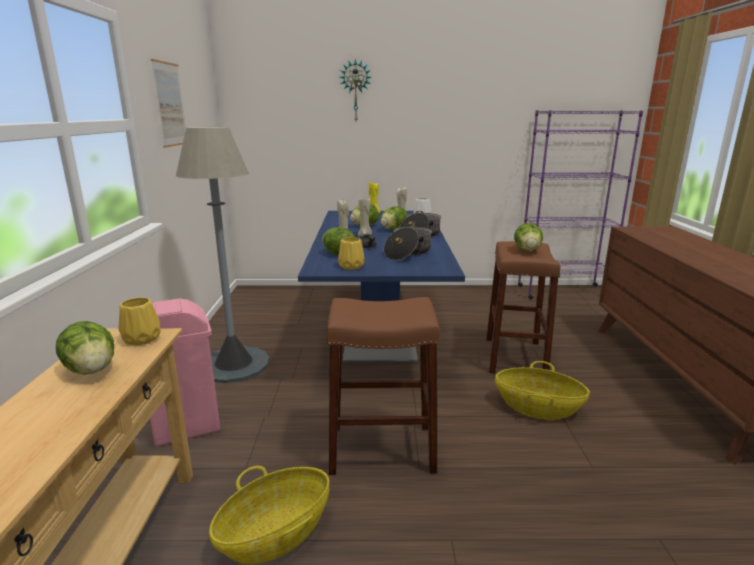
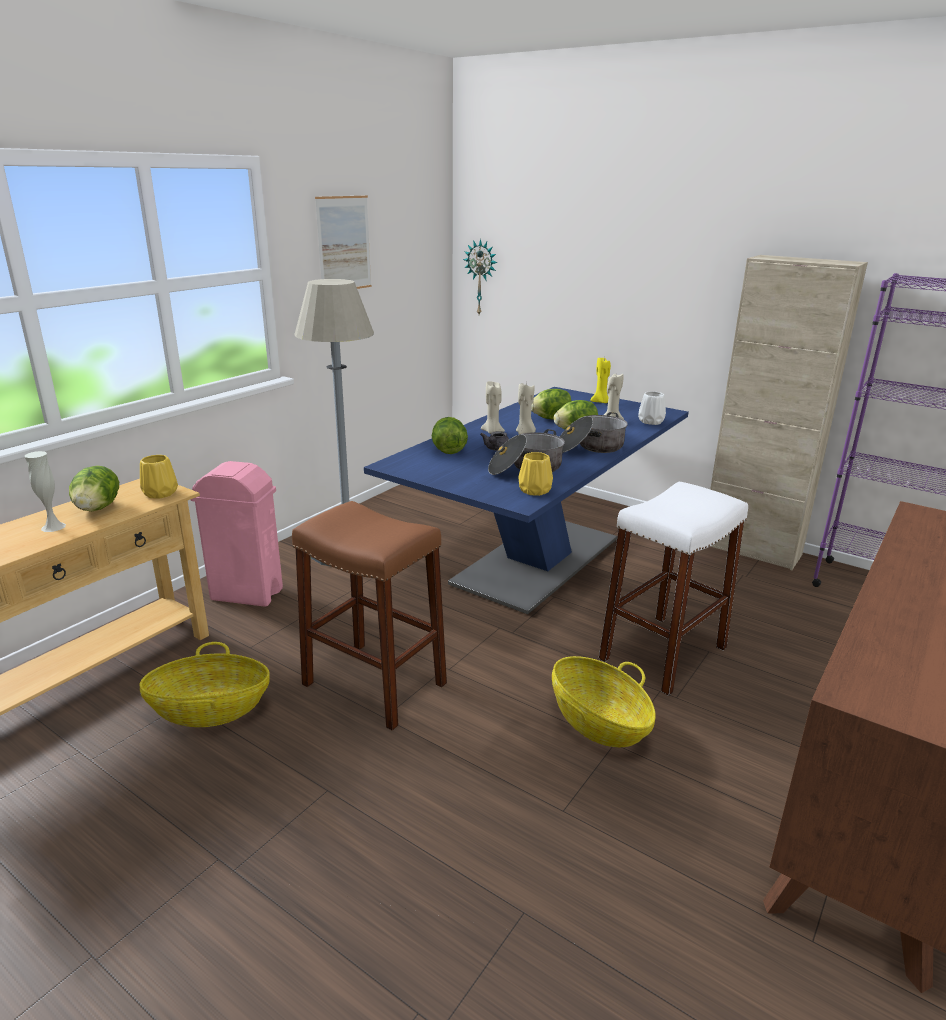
camera: 35 degrees right, 5 degrees up
yellow vase [338,237,365,270] -> yellow vase moved to [518,452,553,496]
wall clock [340,59,371,121] -> wall clock moved to [463,239,497,314]
brown stool [486,241,560,373] -> white stool [599,482,748,696]
lettuce [514,223,543,251] -> none
none -> white vase [25,451,66,532]
none -> beige cabinet [710,255,868,570]

